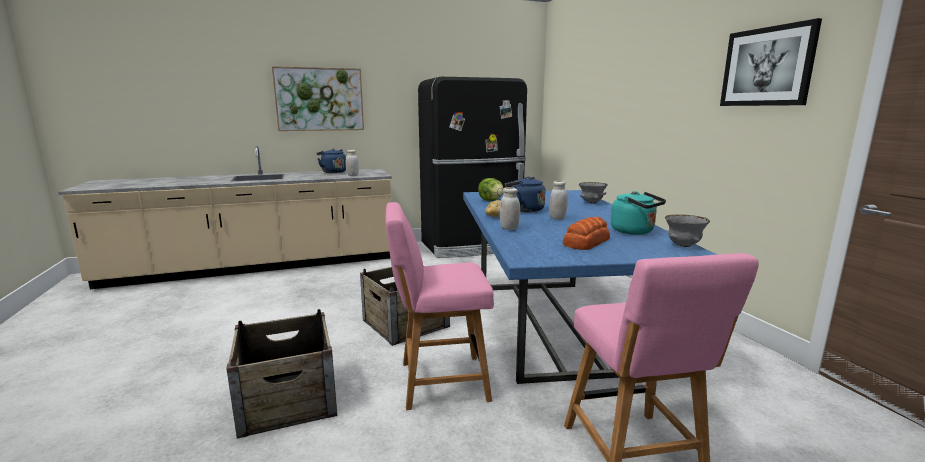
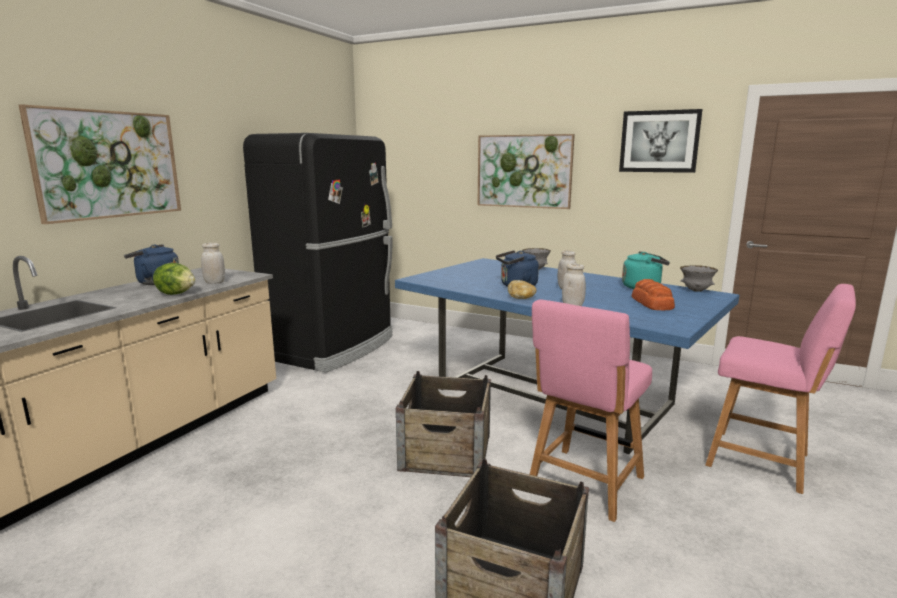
camera: 45 degrees left, 0 degrees up
lettuce [478,178,503,201] -> lettuce moved to [153,263,196,295]
none -> picture [477,134,575,209]

